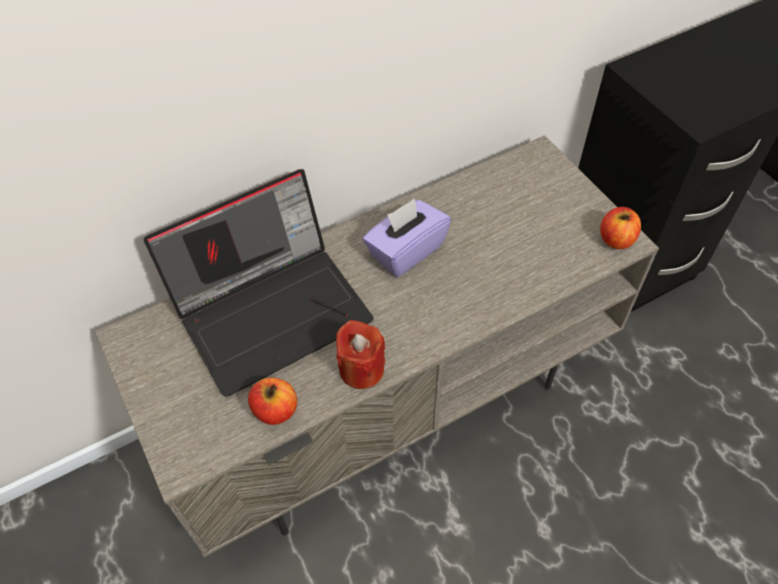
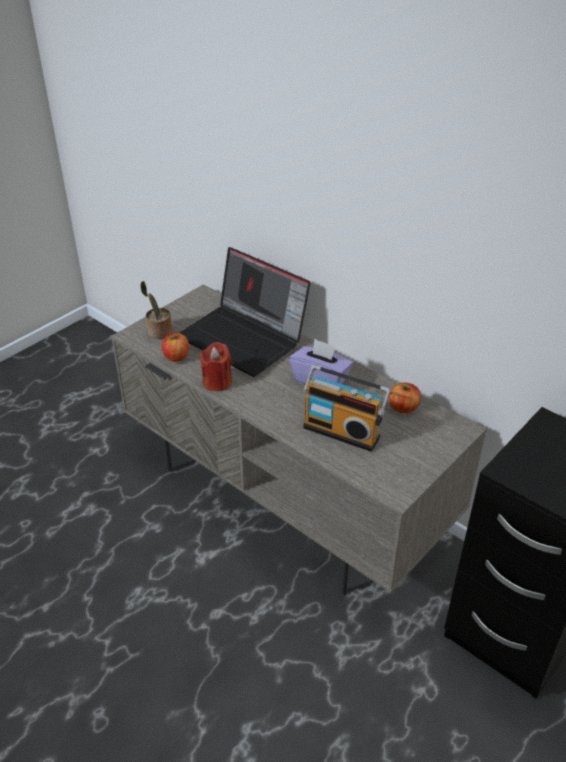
camera: 70 degrees right, 15 degrees down
apple [600,207,641,249] -> apple moved to [389,383,421,413]
none -> potted plant [140,281,172,339]
none -> radio [303,365,391,452]

